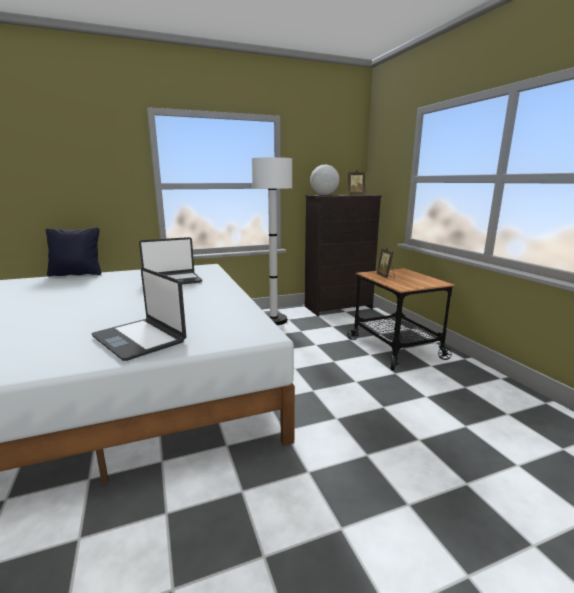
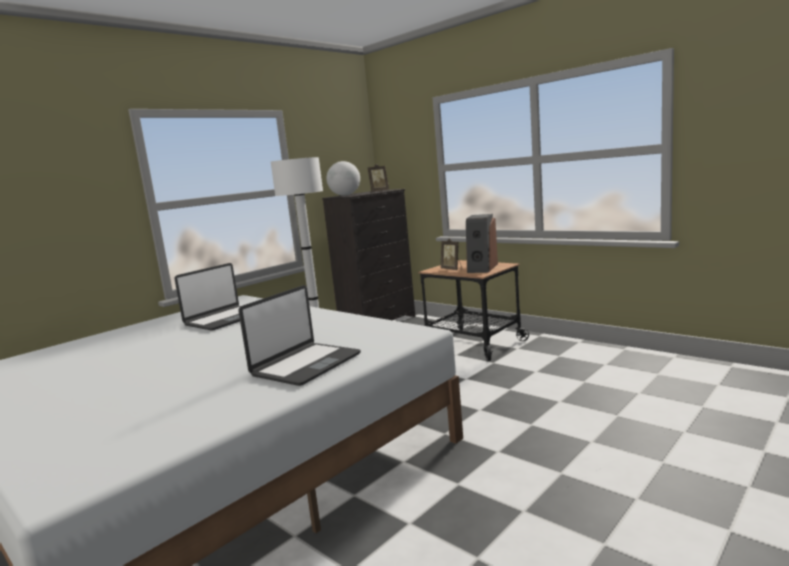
camera: 25 degrees left, 5 degrees down
black pillow [46,228,101,277] -> none
laptop [91,267,186,361] -> laptop turned 75 degrees counterclockwise [239,285,361,386]
none -> speaker [466,214,498,273]

